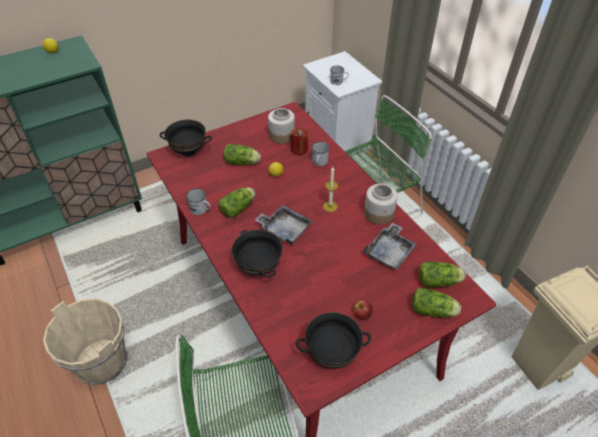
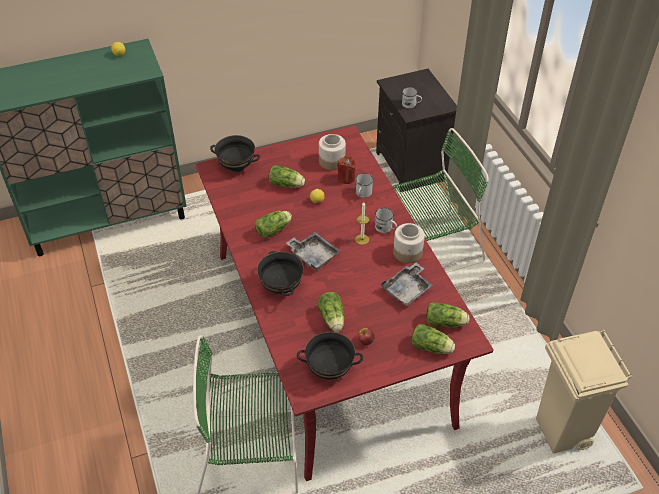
camera: 10 degrees right, 0 degrees up
beige bucket [43,298,127,385] -> none
white mug [186,189,211,215] -> white mug moved to [375,208,397,233]
white nightstand [303,51,382,157] -> black nightstand [376,69,457,192]
none -> lettuce [318,292,345,332]

